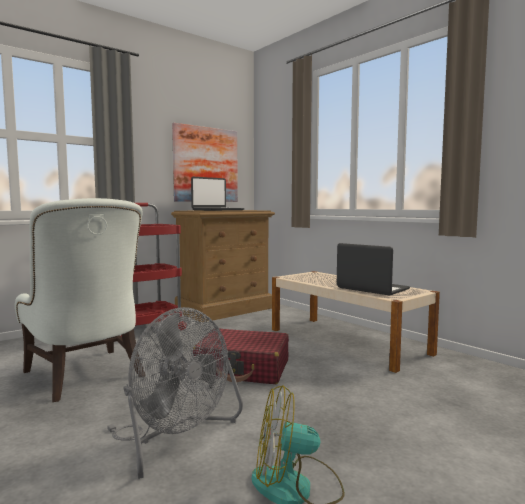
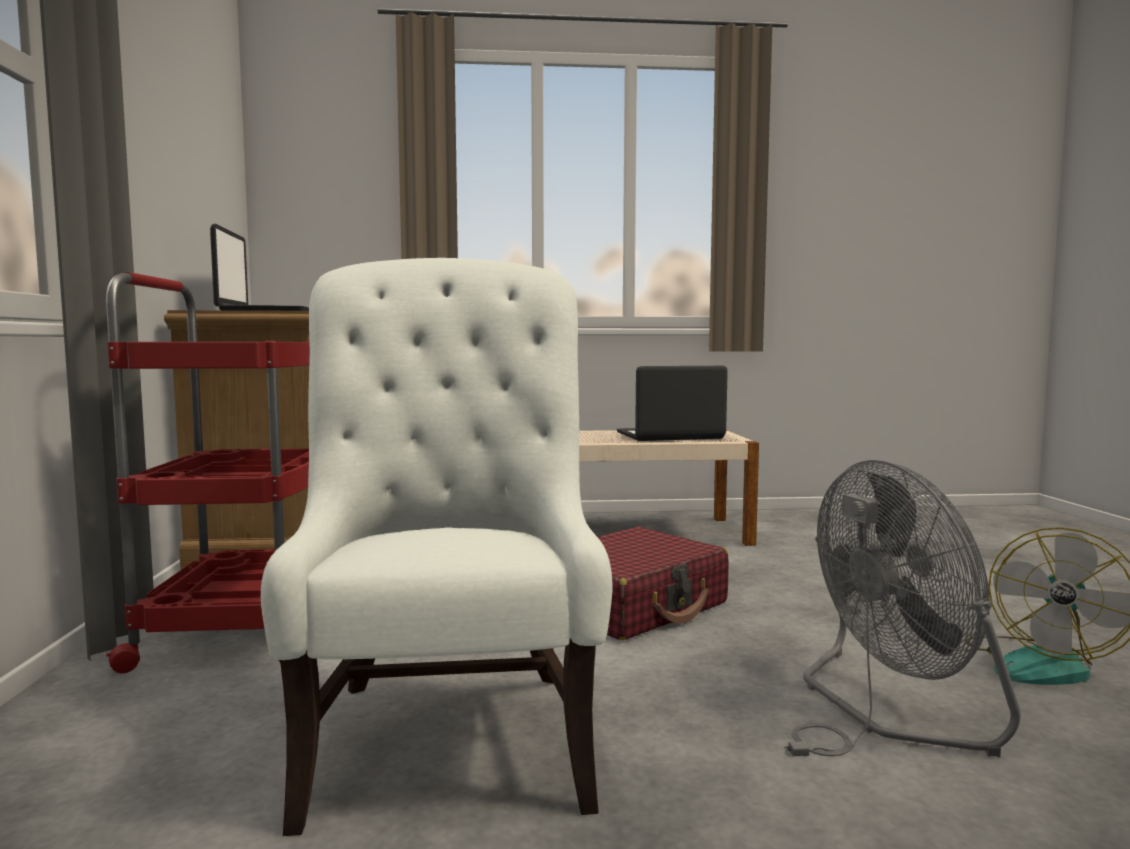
camera: 55 degrees left, 0 degrees up
white chair [15,198,146,402] -> white chair turned 90 degrees counterclockwise [261,258,612,836]
picture [172,123,238,202] -> none

